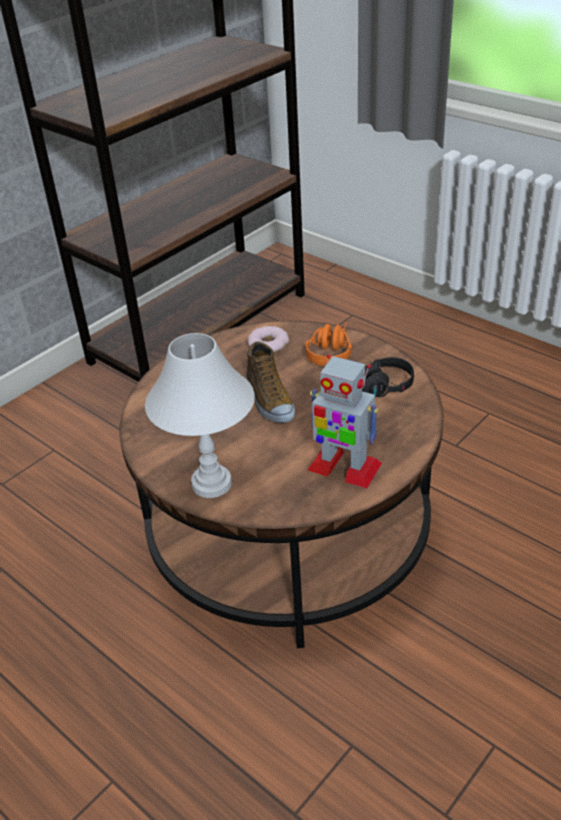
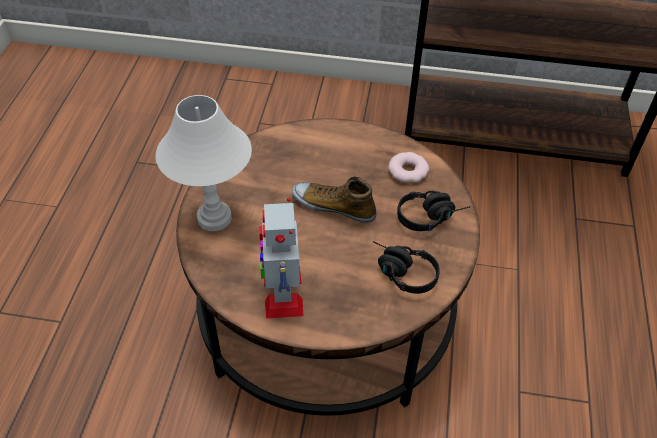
camera: 55 degrees right, 10 degrees up
shoe [246,341,295,423] -> shoe turned 75 degrees clockwise [292,176,377,223]
orange headphones [305,322,352,366] -> black headphones [397,190,470,231]

